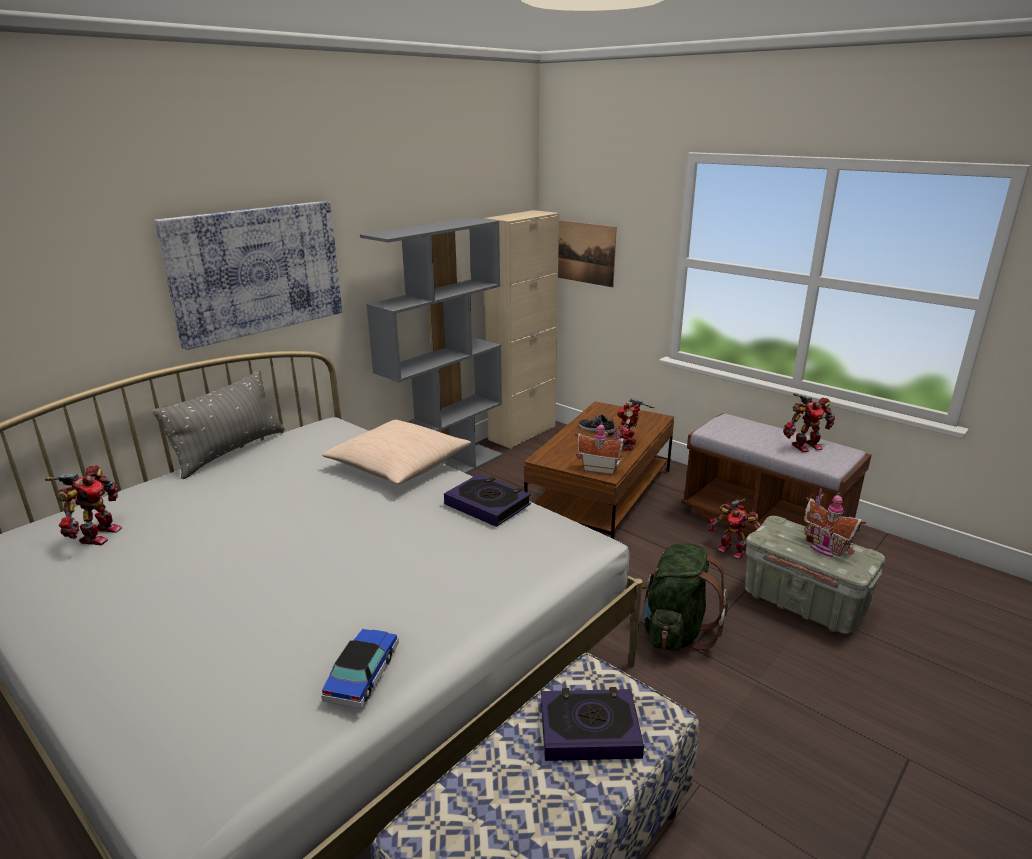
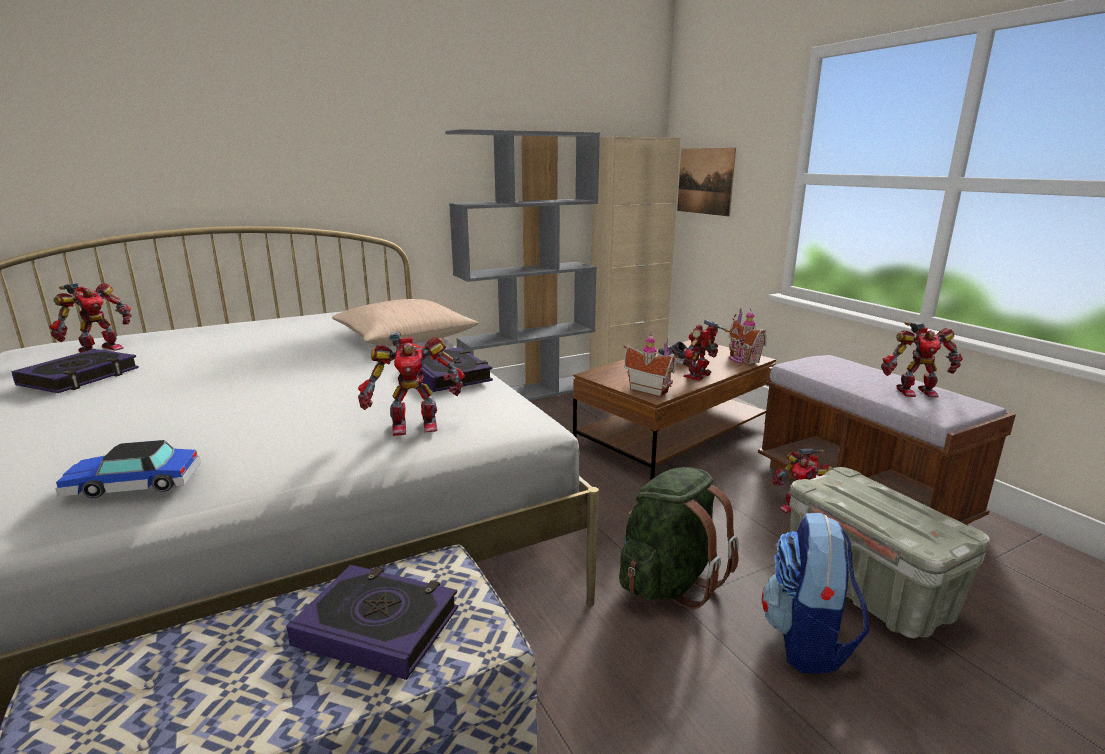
camera: 20 degrees right, 5 degrees down
grey pillow [153,370,285,479] -> none
picture [154,201,342,350] -> none
toy car [321,629,399,709] -> toy car turned 135 degrees counterclockwise [56,440,201,498]
toy house [804,489,866,558] -> toy house moved to [729,308,767,364]
none -> book [11,349,139,393]
none -> toy robot [358,331,465,436]
none -> backpack [762,513,870,674]

